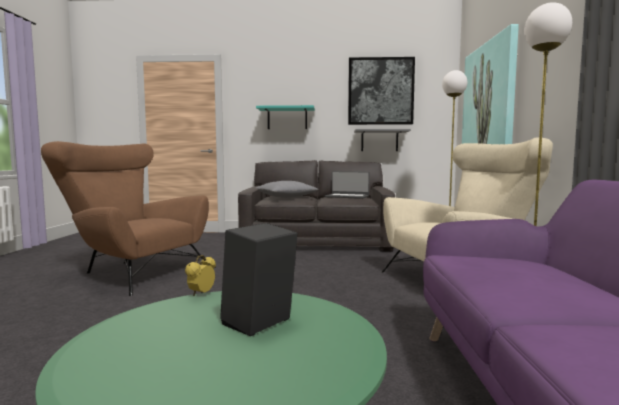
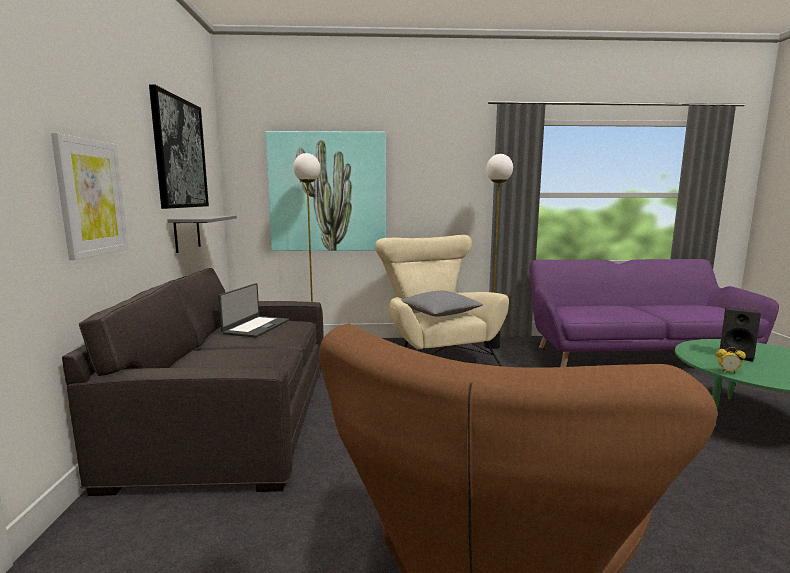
camera: 95 degrees left, 5 degrees up
turquoise shelf [256,105,315,129] -> picture [51,133,128,260]
grey pillow [256,181,319,198] -> grey pillow moved to [401,291,483,316]

